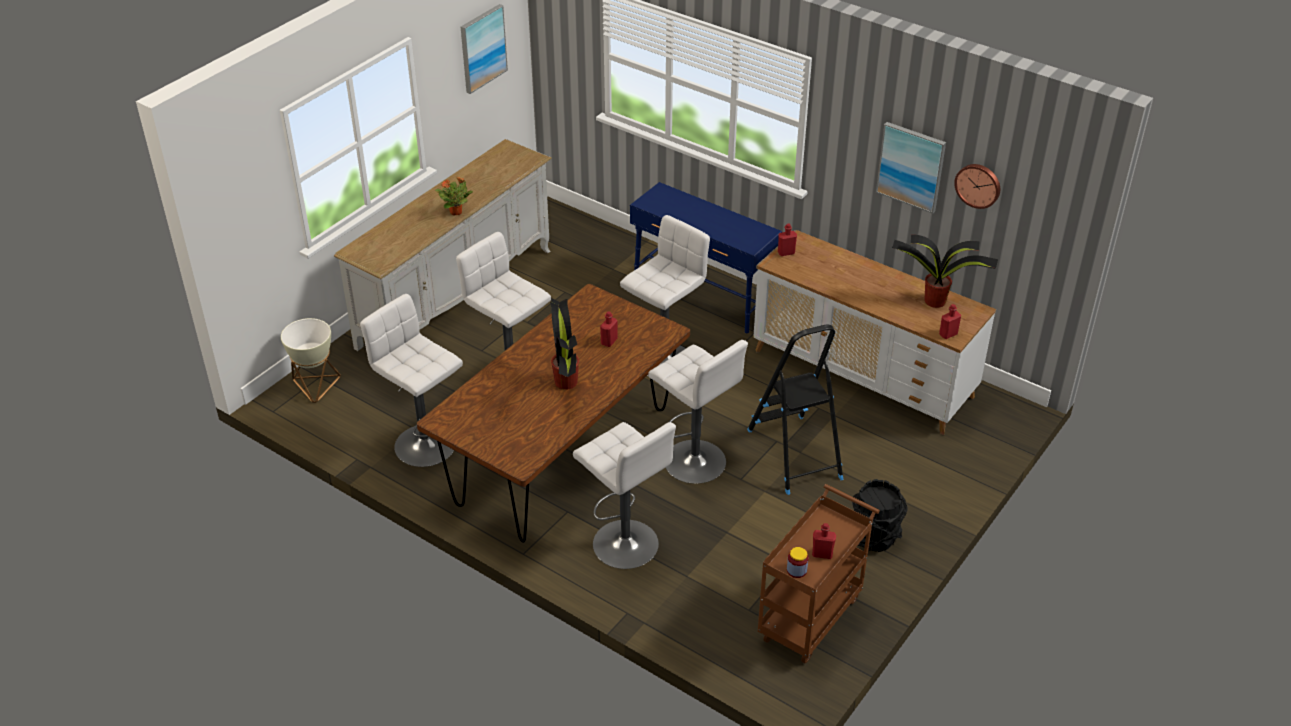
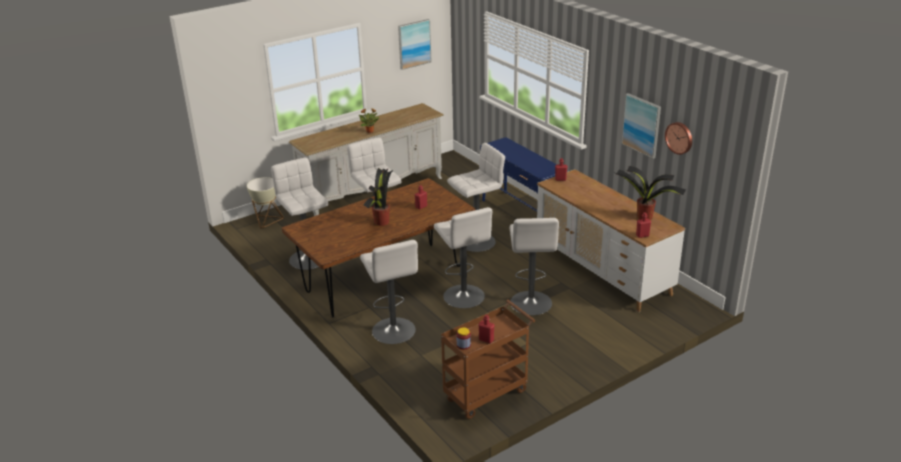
camera: 20 degrees right, 10 degrees down
black step ladder [747,325,843,495] -> white stool [510,218,559,315]
black bucket [852,479,908,552] -> none

